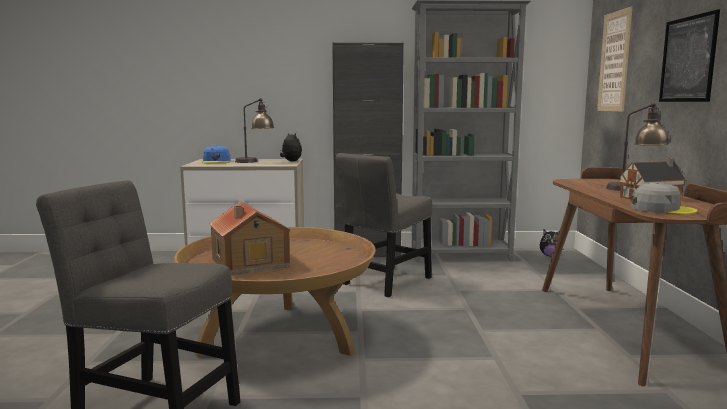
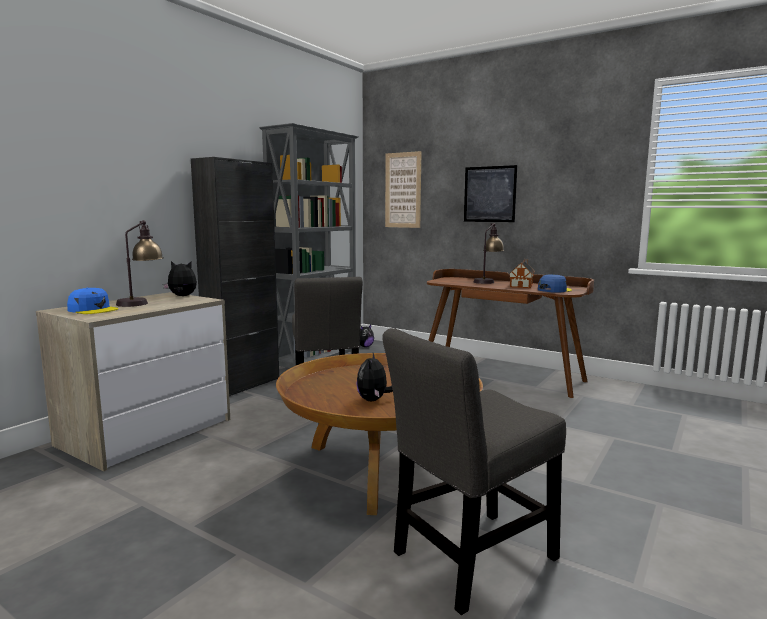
camera: 55 degrees left, 0 degrees up
toy house [209,201,291,275] -> plush toy [356,353,393,401]
grey cap [631,183,698,214] -> blue cap [538,274,572,293]

